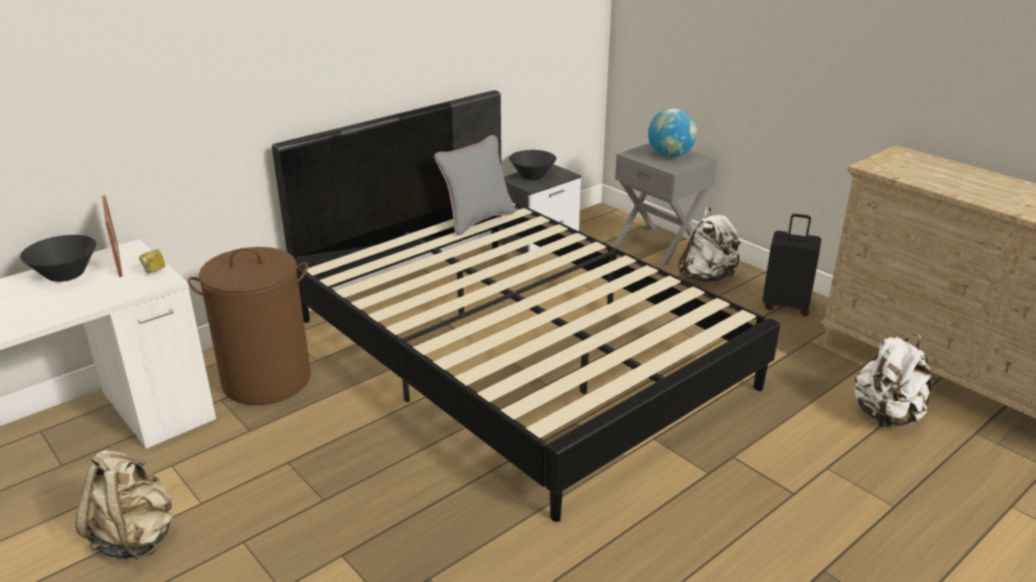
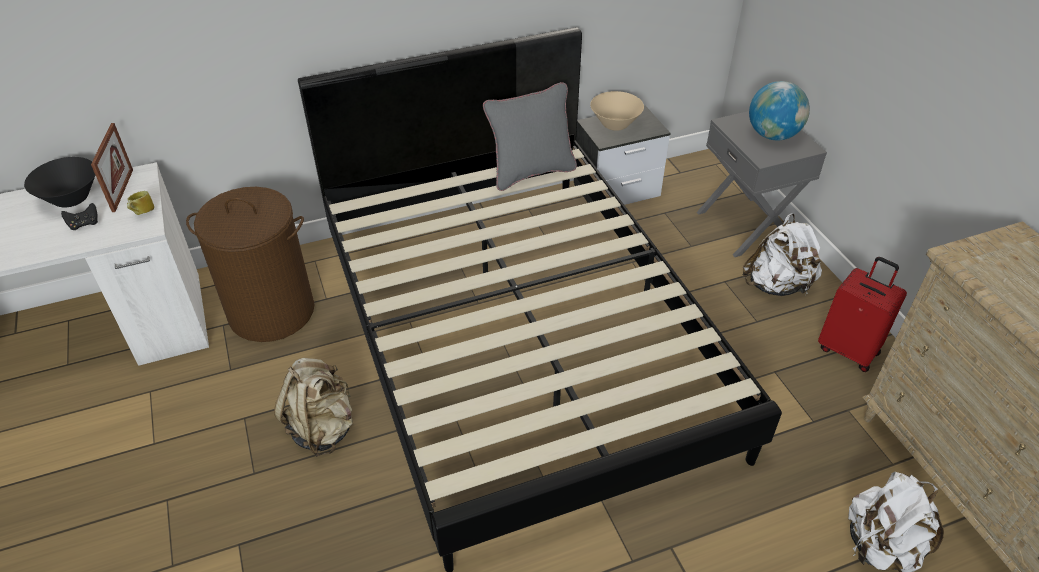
camera: 20 degrees right, 15 degrees up
beige backpack [76,450,173,560] -> beige backpack moved to [274,358,353,457]
black bowl [509,150,556,180] -> beige bowl [590,91,644,131]
black suitcase [762,214,821,316] -> red suitcase [818,257,907,372]
none -> black game controller [61,203,98,230]

